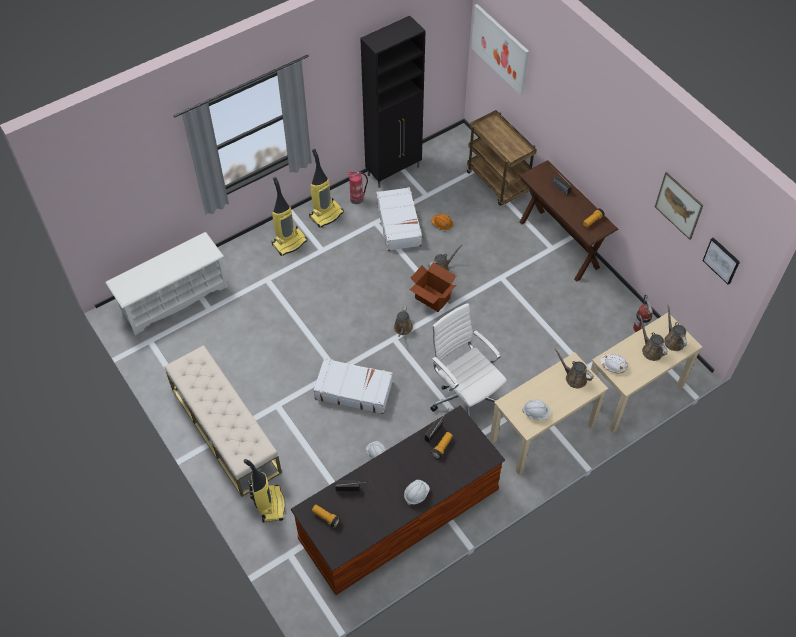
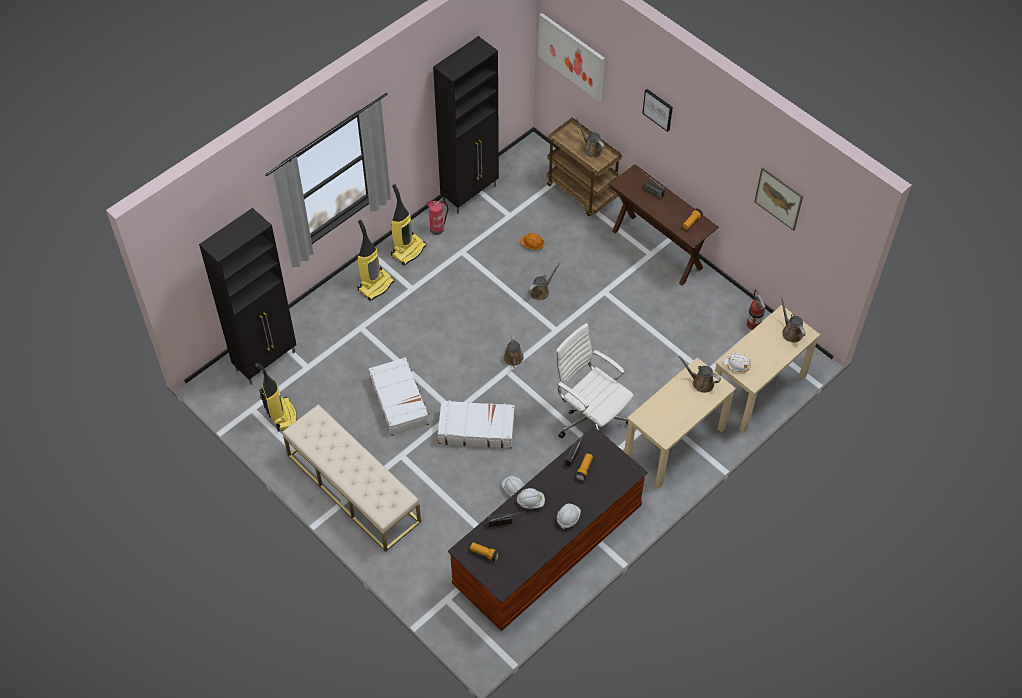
camera: 10 degrees left, 0 degrees up
white shoe rack [105,232,228,335] -> black cabinet [199,208,297,385]
vacuum cleaner [244,459,285,522] -> vacuum cleaner moved to [255,363,297,432]
white suitcase [376,187,423,251] -> white suitcase moved to [369,357,430,436]
cardboard box [410,262,456,312] -> none
white hard hat [522,399,550,420] -> white hard hat moved to [517,488,545,509]
brown watering can [639,315,668,361] -> brown watering can moved to [576,118,605,158]
picture [702,237,740,285] -> picture moved to [642,89,673,132]

